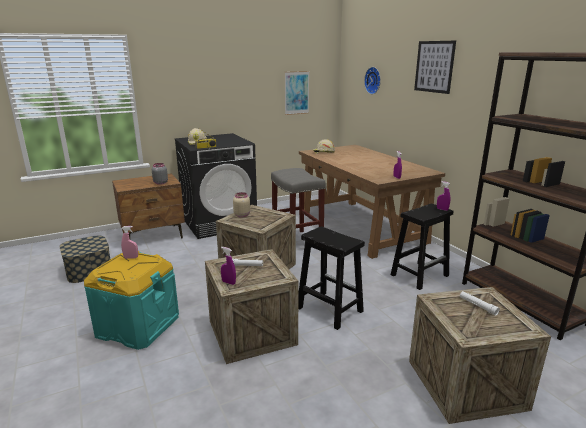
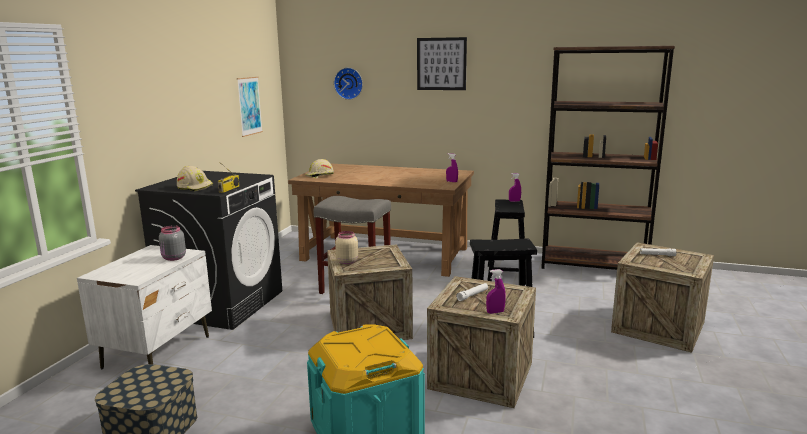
camera: 45 degrees left, 5 degrees down
brown nightstand [112,173,185,239] -> white nightstand [77,245,212,369]
pink spray bottle [121,226,138,259] -> none

